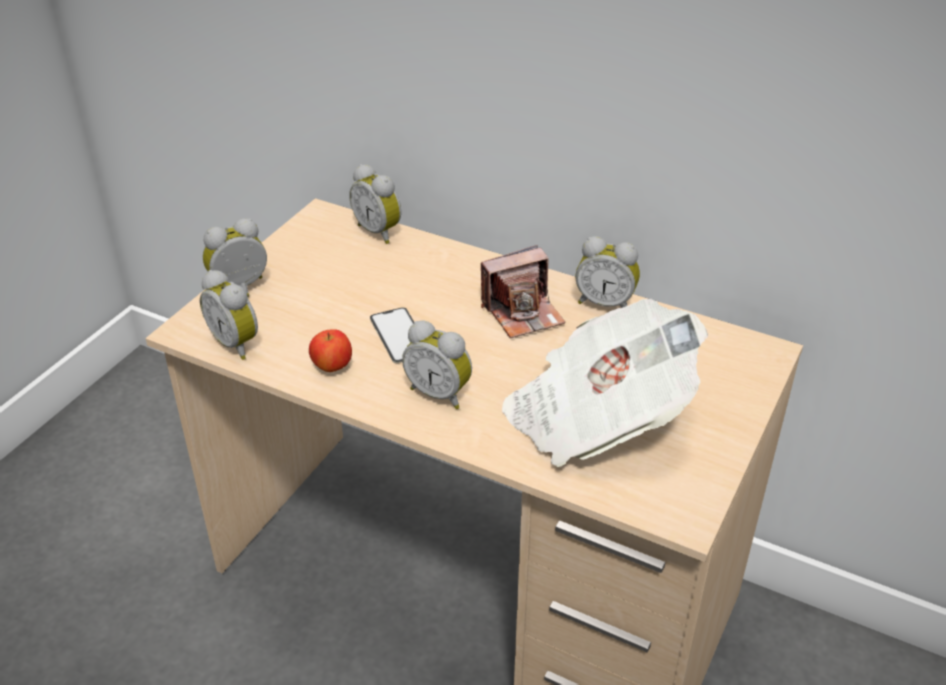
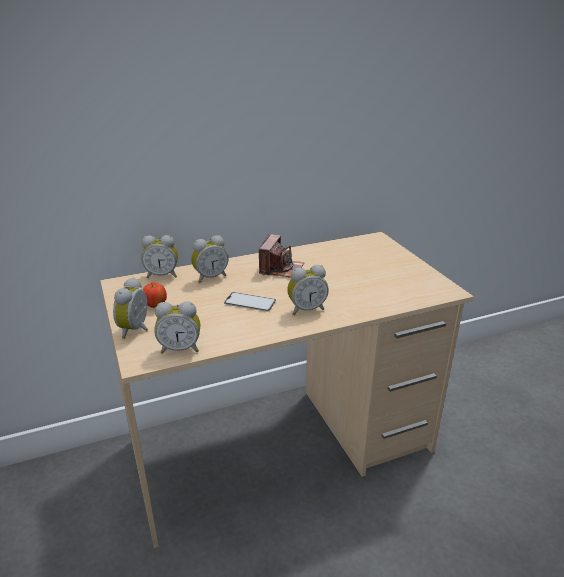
camera: 50 degrees left, 10 degrees down
apple [309,329,352,372] -> apple moved to [143,283,167,308]
newspaper [502,299,708,467] -> none
alarm clock [575,236,640,308] -> alarm clock moved to [191,235,228,283]

